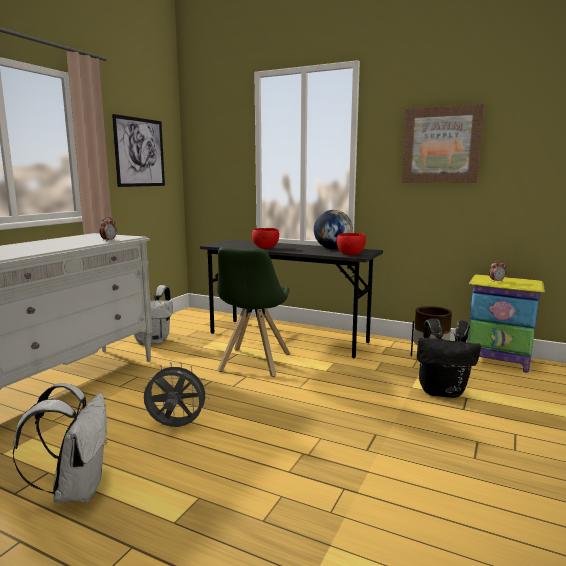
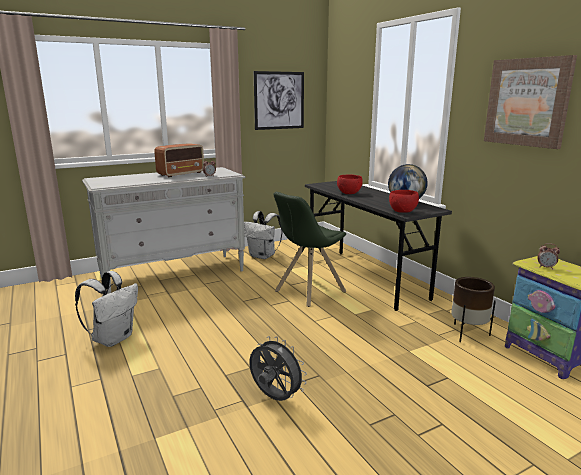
camera: 35 degrees right, 5 degrees up
grey fan [144,362,210,427] -> grey fan moved to [249,336,307,401]
black backpack [417,319,481,398] -> none
none -> radio [154,143,204,177]

